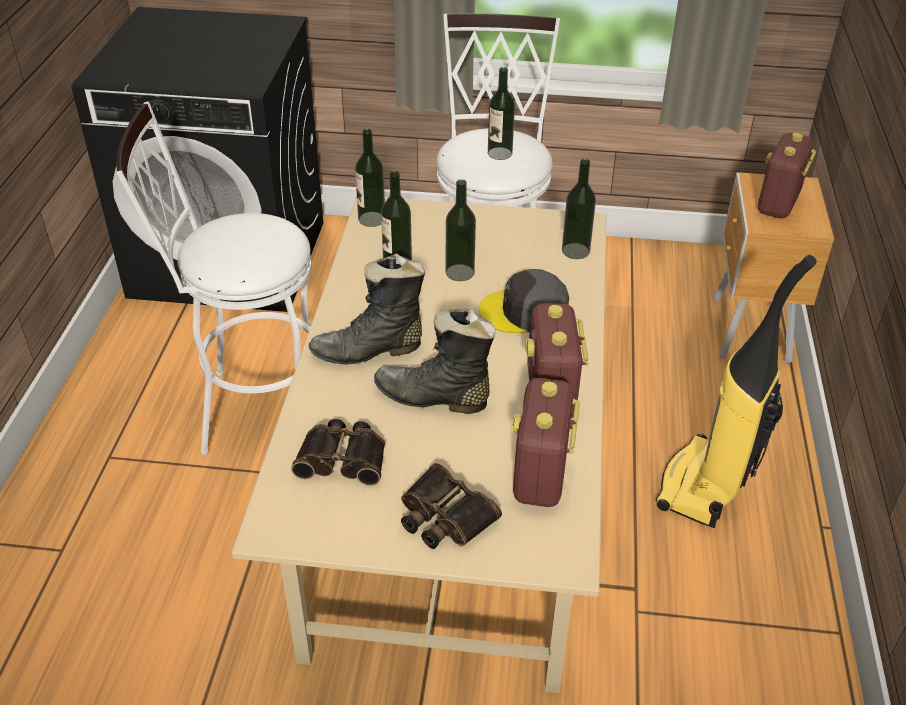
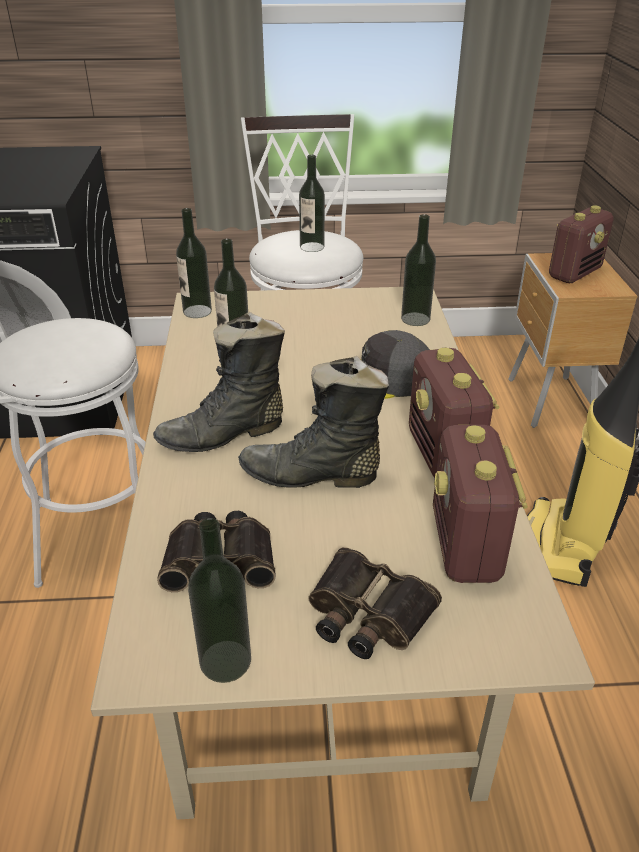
camera: 10 degrees left, 5 degrees down
bottle [446,179,476,281] -> bottle moved to [188,518,251,683]
radio [758,133,816,219] -> radio turned 150 degrees counterclockwise [549,205,613,283]

